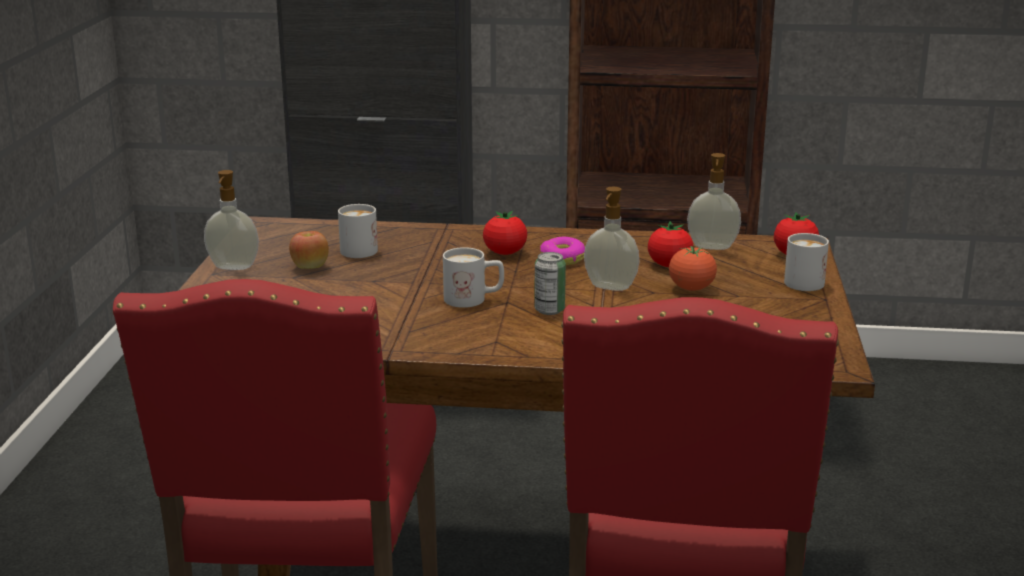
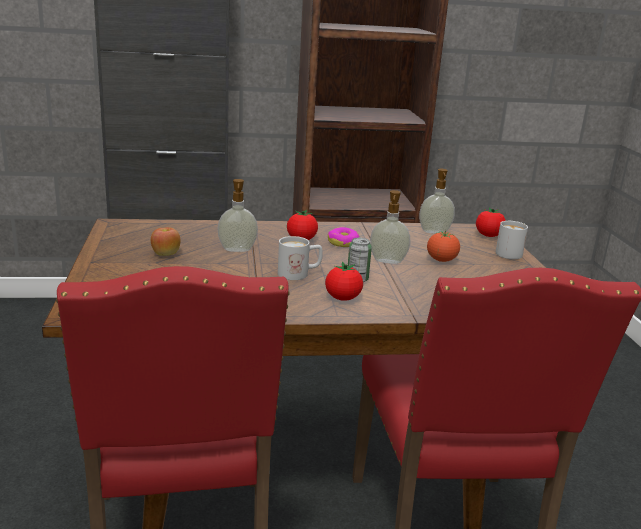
camera: 15 degrees left, 0 degrees up
soap dispenser [204,170,259,270] -> soap dispenser moved to [217,179,258,252]
white mug [338,204,378,258] -> none
tomato [648,221,693,267] -> tomato moved to [325,262,363,301]

